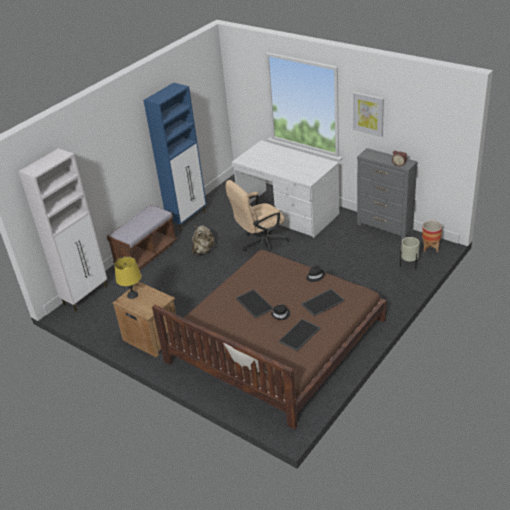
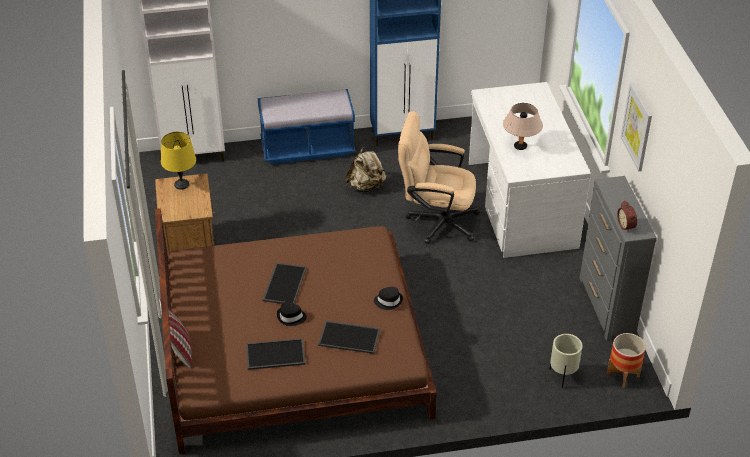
camera: 40 degrees right, 5 degrees up
brown bench [107,205,177,270] -> blue bench [258,89,355,164]
none -> beige table lamp [503,103,543,150]

